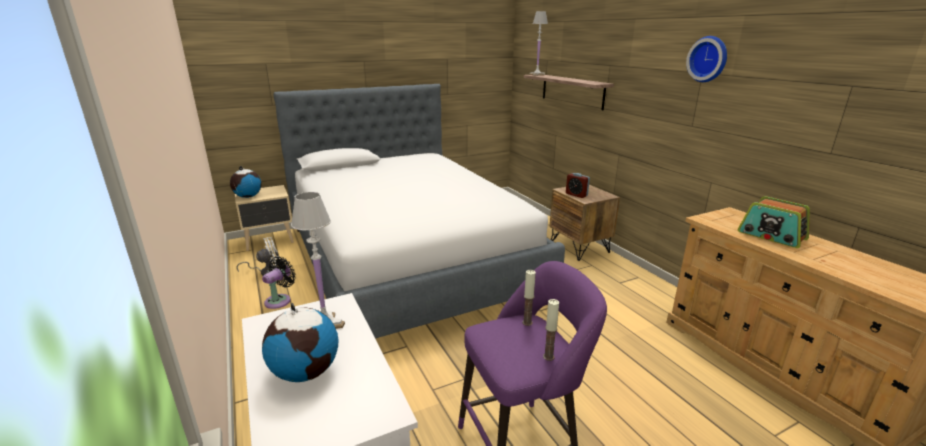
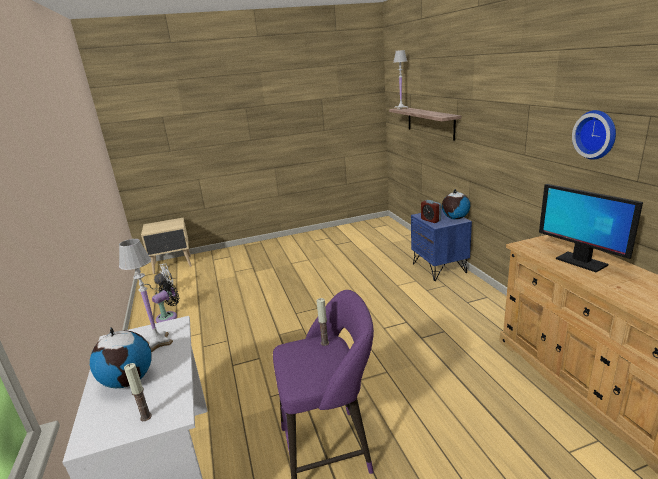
camera: 10 degrees right, 0 degrees up
globe [230,166,262,198] -> globe moved to [442,189,470,220]
bed [273,84,565,338] -> none
candle [543,299,559,361] -> candle moved to [124,363,152,421]
brown nightstand [549,185,620,261] -> blue nightstand [411,209,472,281]
wall clock [686,36,727,82] -> wall clock moved to [572,110,616,160]
radio [737,196,810,248] -> monitor [539,184,643,272]

